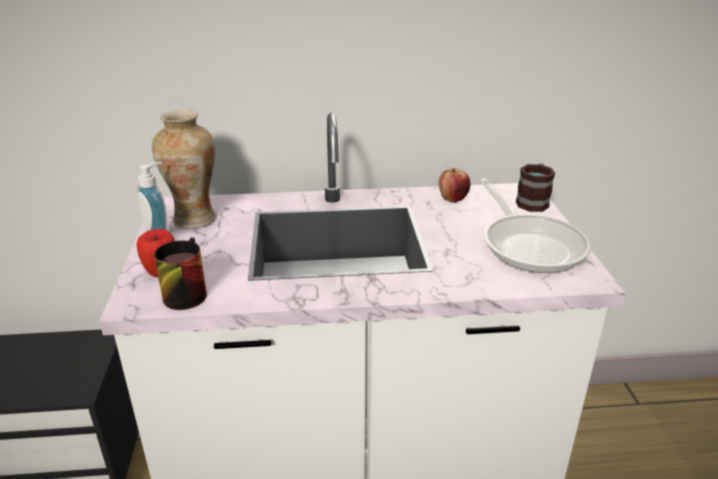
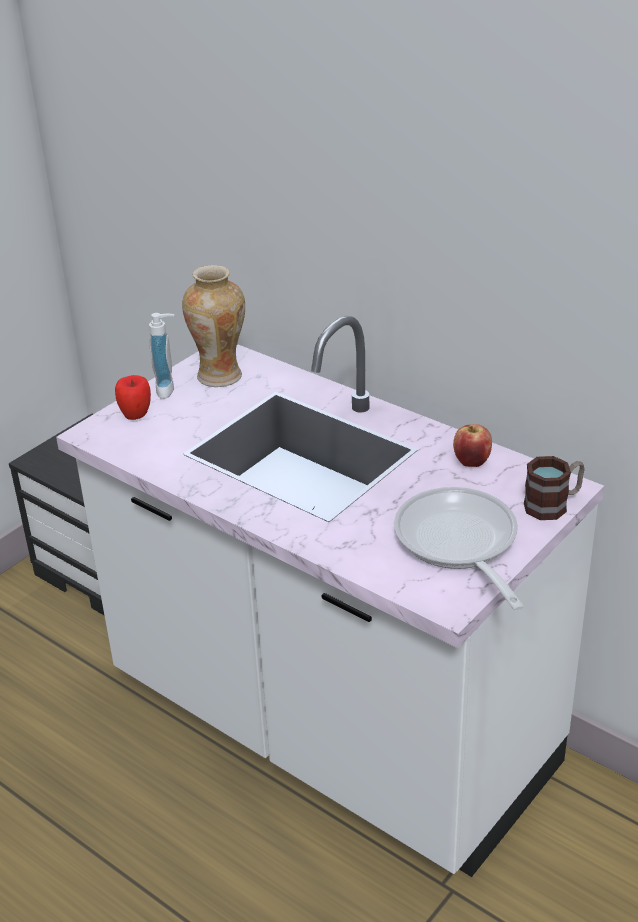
camera: 45 degrees right, 5 degrees up
mug [154,238,207,310] -> none
frying pan [479,179,592,273] -> frying pan turned 135 degrees clockwise [394,487,524,610]

